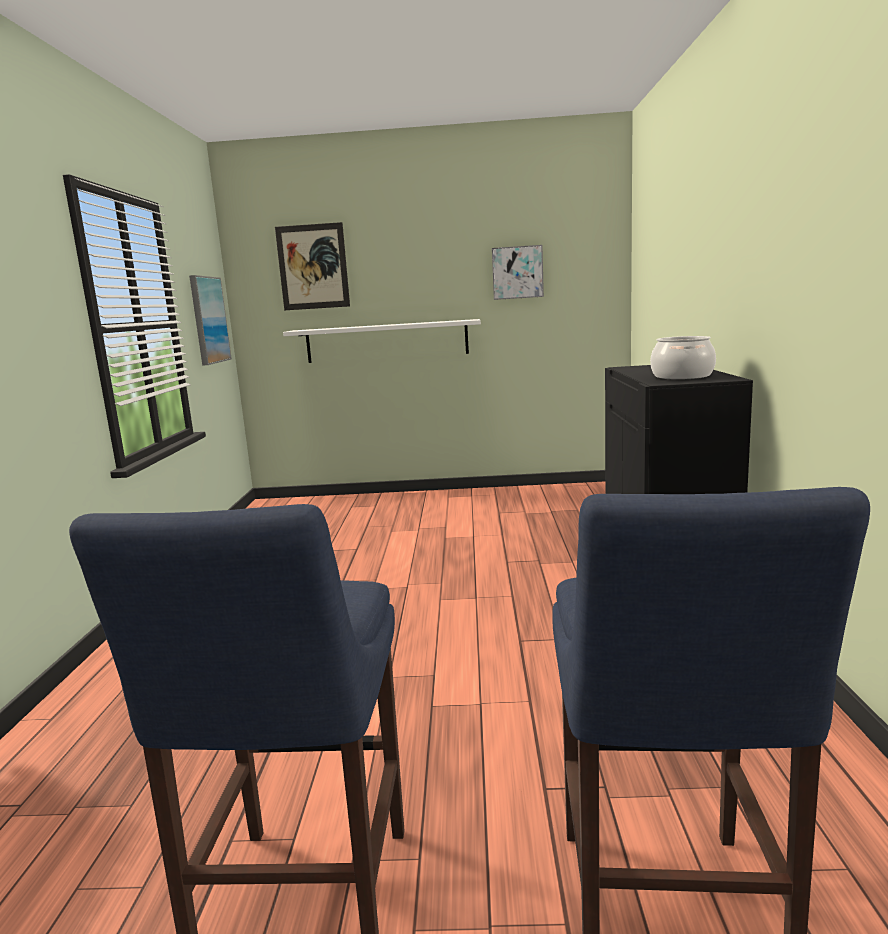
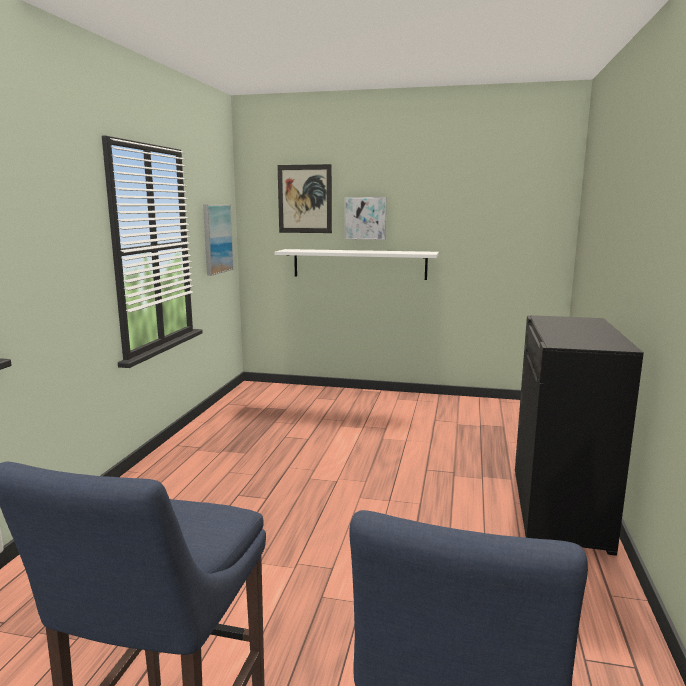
camera: 10 degrees right, 0 degrees up
picture [492,245,544,300] -> picture moved to [345,197,386,240]
cooking pot [650,336,716,380] -> none

